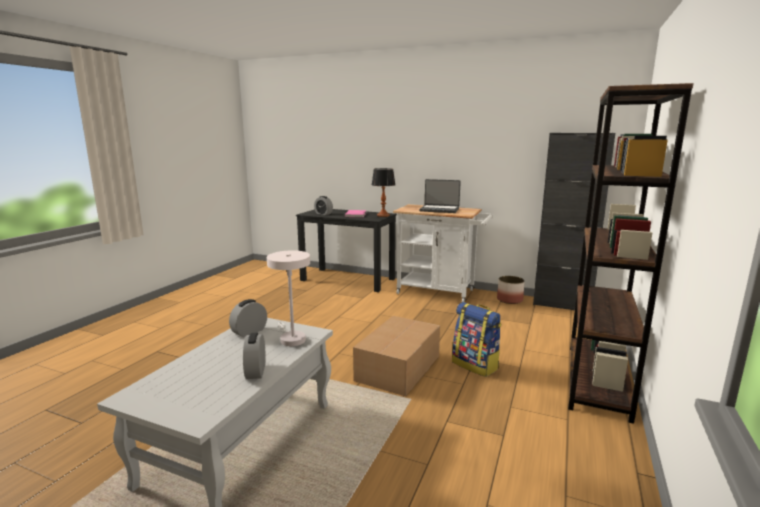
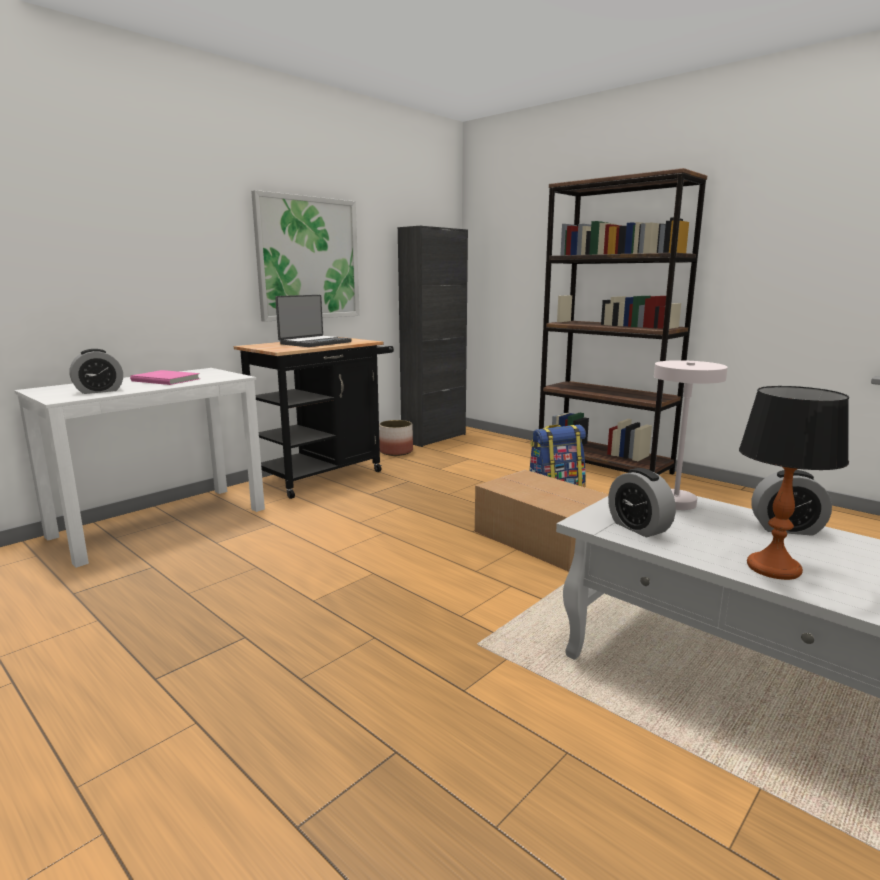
camera: 70 degrees left, 0 degrees up
black desk [296,209,397,292] -> white desk [14,368,265,568]
table lamp [372,168,395,217] -> table lamp moved to [739,386,849,580]
white cart [393,204,493,302] -> black cart [234,337,394,499]
none -> picture [251,190,360,322]

